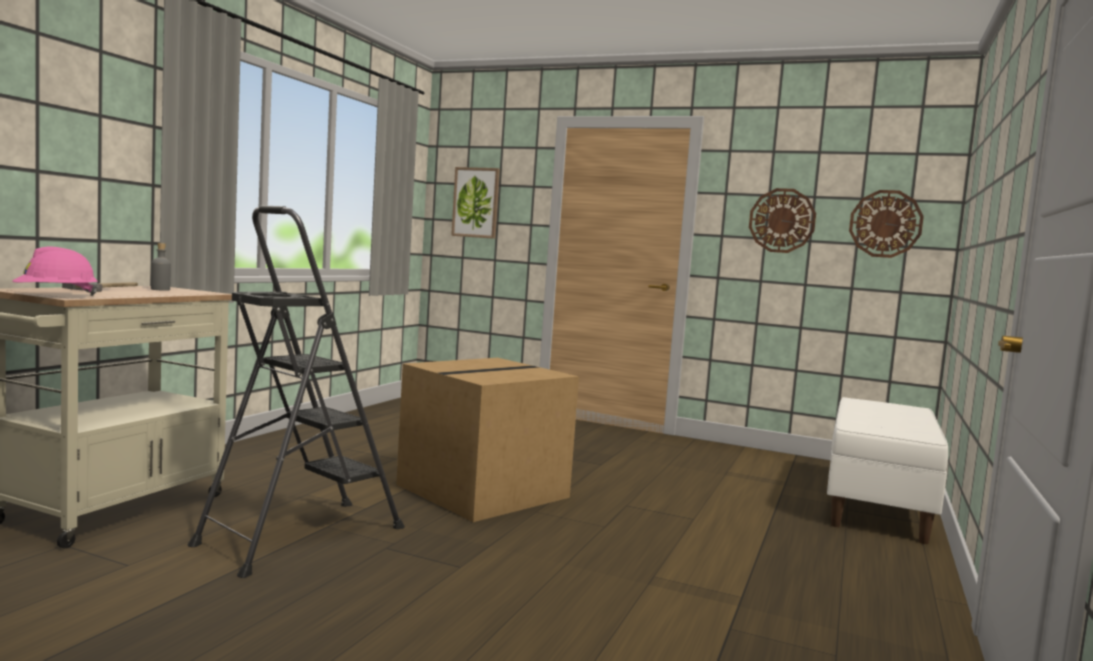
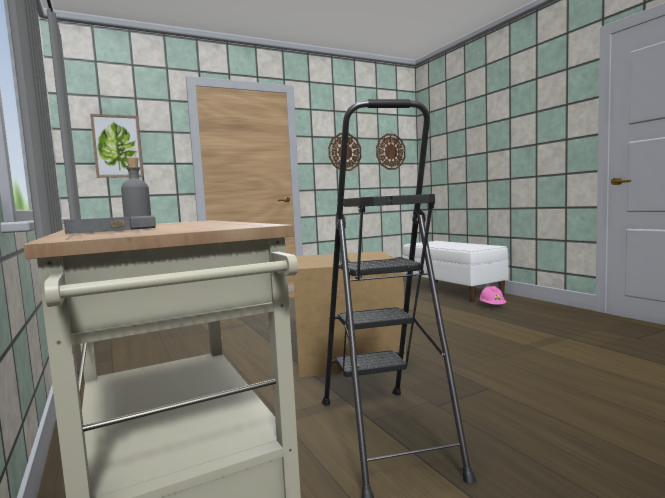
camera: 50 degrees left, 0 degrees up
pink hard hat [12,247,98,296] -> pink hard hat moved to [480,286,506,305]

